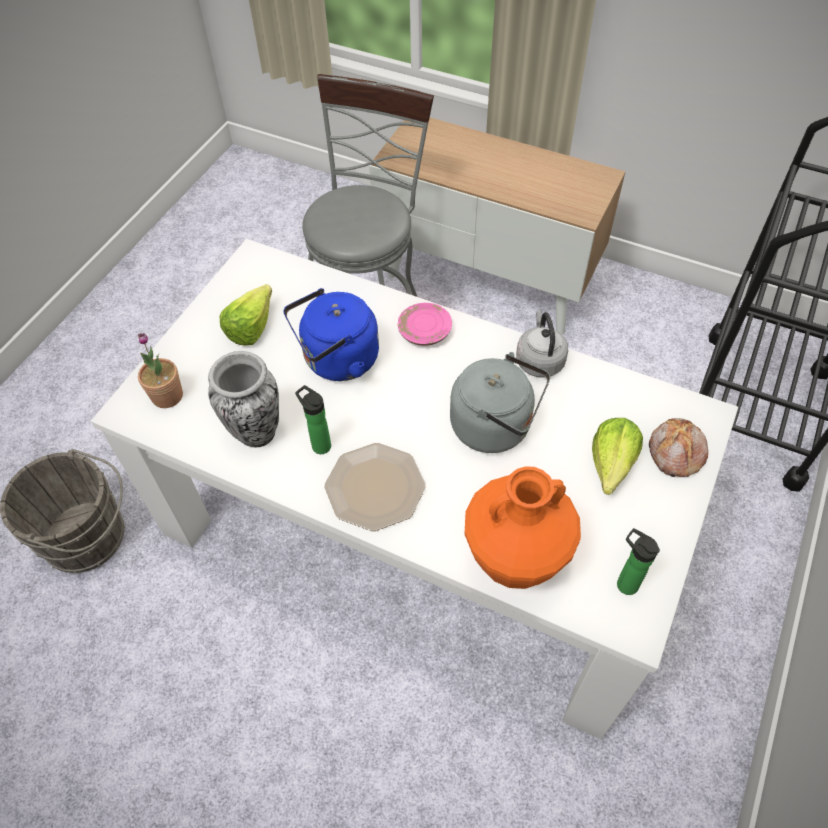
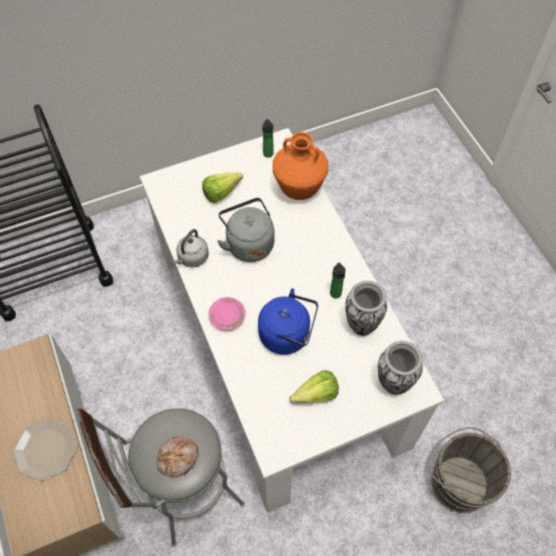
camera: 140 degrees left, 5 degrees up
potted plant [138,333,183,408] -> vase [378,341,423,395]
plate [325,443,426,531] -> plate moved to [13,418,77,481]
bread [649,418,708,477] -> bread moved to [157,437,199,477]

